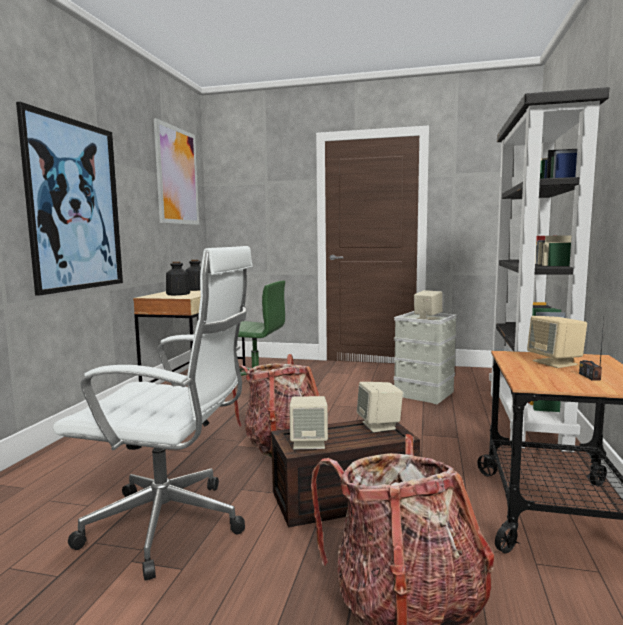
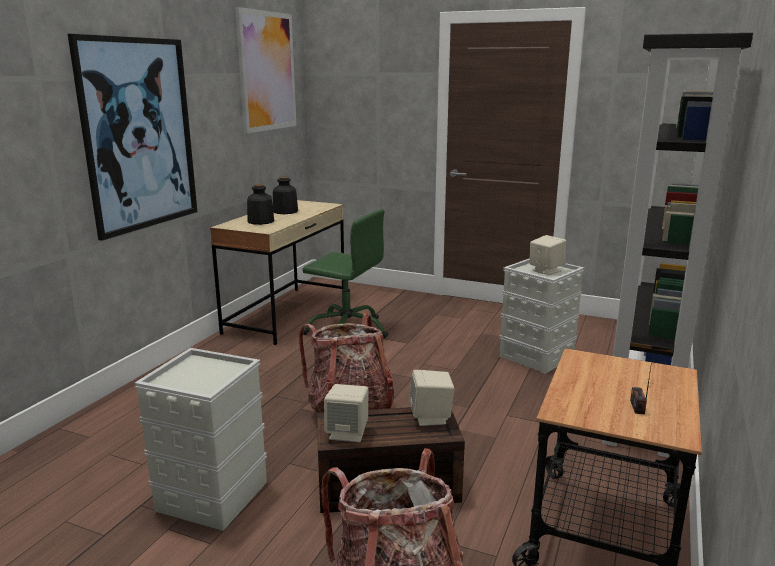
camera: 10 degrees right, 10 degrees up
white office chair [53,246,253,581] -> grey storage box [135,348,267,531]
beige speaker [527,316,587,368] -> none

